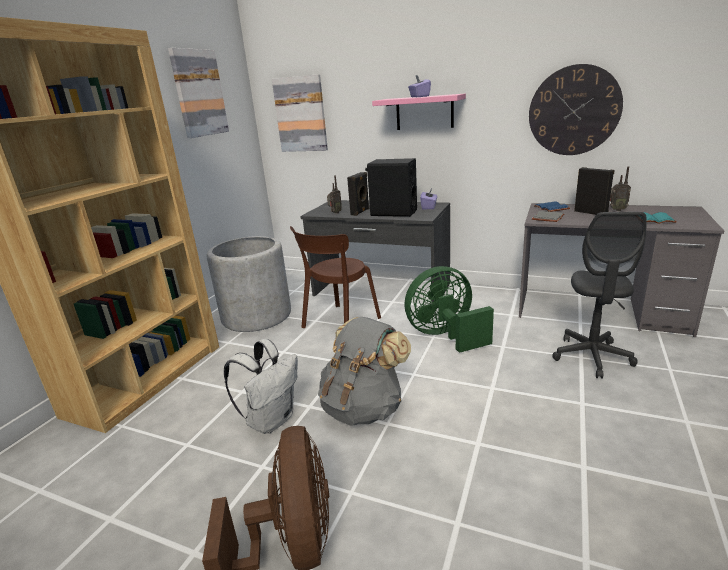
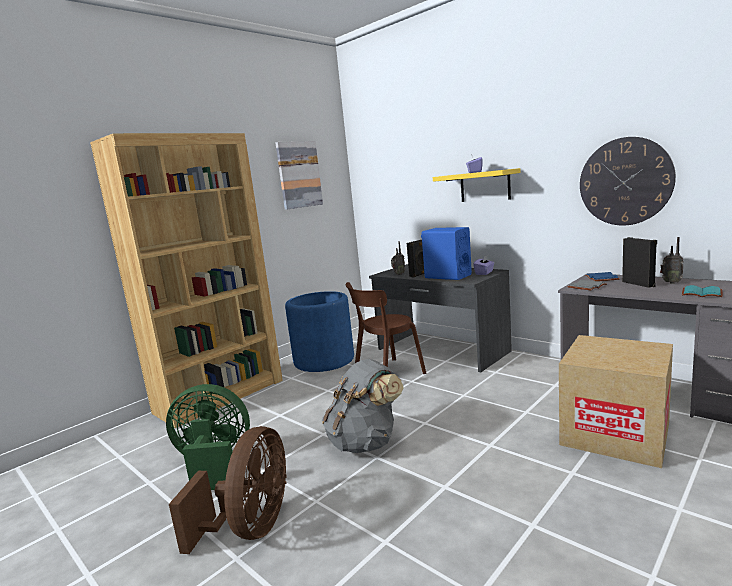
camera: 20 degrees right, 10 degrees down
grey planter [207,236,291,332] -> blue planter [285,291,354,372]
white backpack [224,339,298,434] -> none
picture [272,74,328,152] -> none
black speaker [365,158,417,217] -> blue speaker [421,227,472,280]
pink shelf [372,94,466,130] -> yellow shelf [433,168,521,202]
green fan [404,266,494,353] -> green fan moved to [166,384,250,490]
grey office chair [552,212,647,379] -> cardboard box [559,335,673,468]

